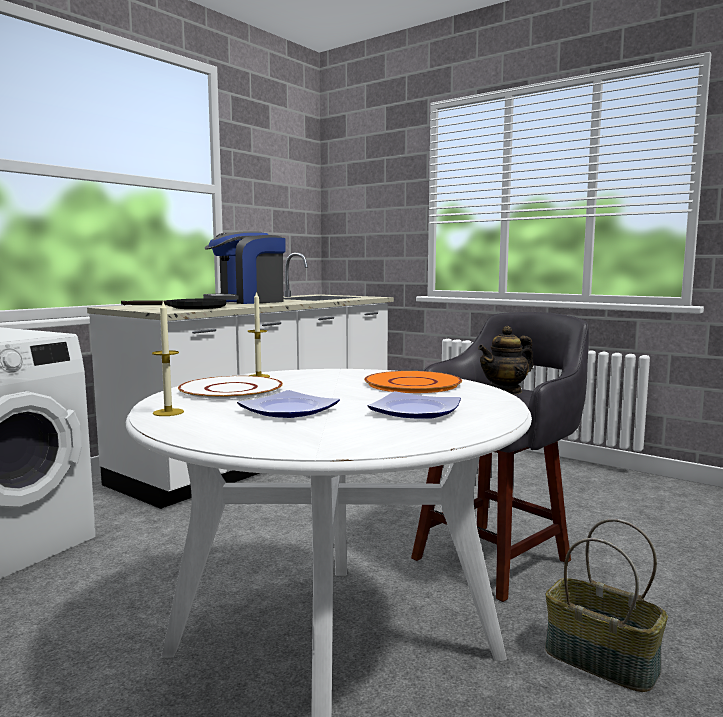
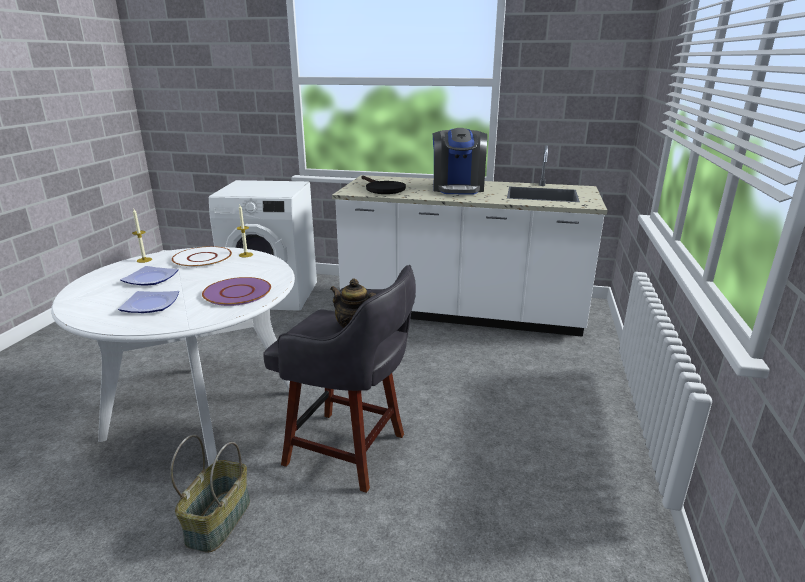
camera: 65 degrees right, 15 degrees up
coffee machine [203,231,285,304] -> coffee machine turned 120 degrees counterclockwise [433,128,487,194]
orange plate [364,371,462,393] -> purple plate [202,277,271,306]

